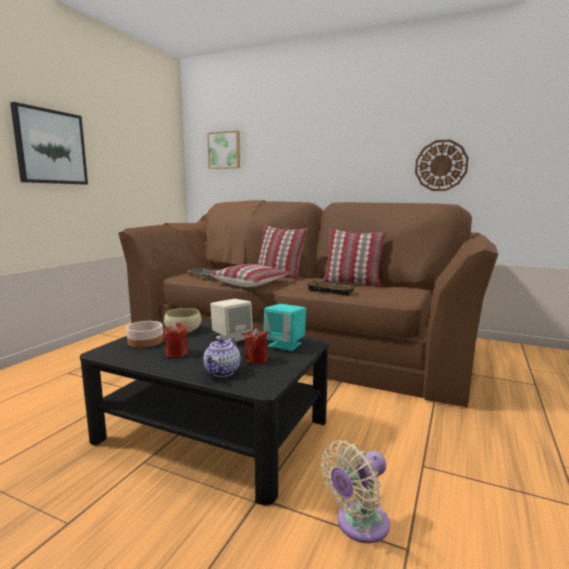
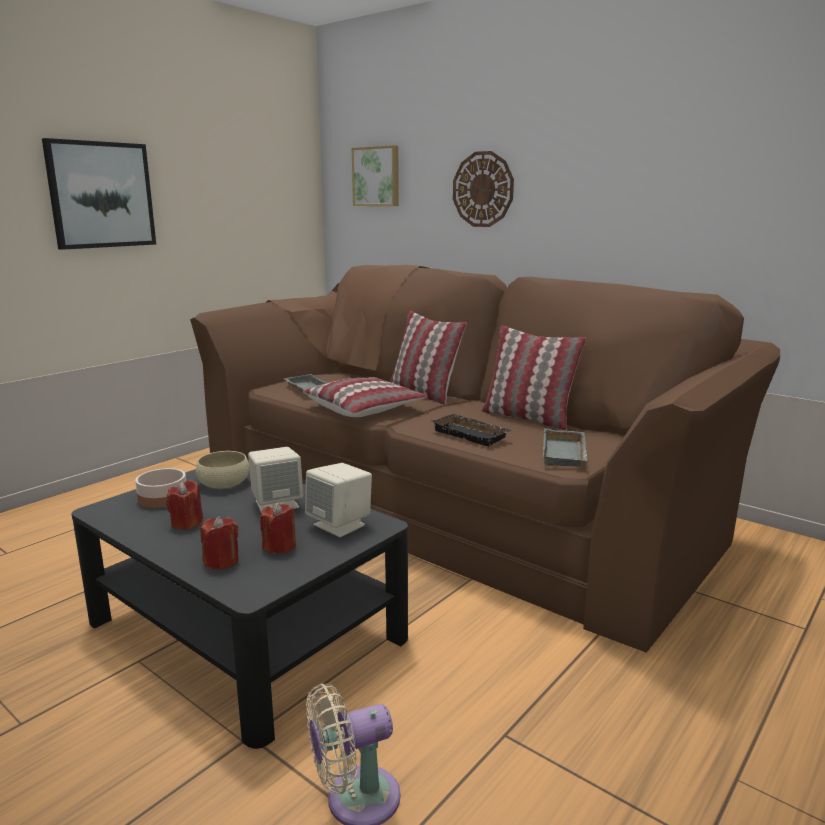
camera: 15 degrees right, 5 degrees up
teapot [203,337,240,377] -> red candle [200,516,238,570]
turquoise speaker [263,304,306,351] -> beige speaker [305,463,372,537]
wall clock [415,139,469,191] -> wall clock moved to [453,151,514,227]
none -> grey tray [543,428,587,467]

